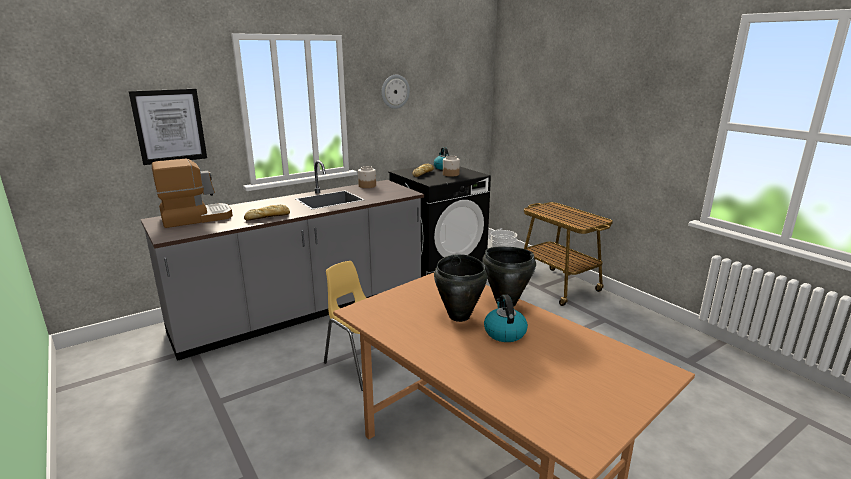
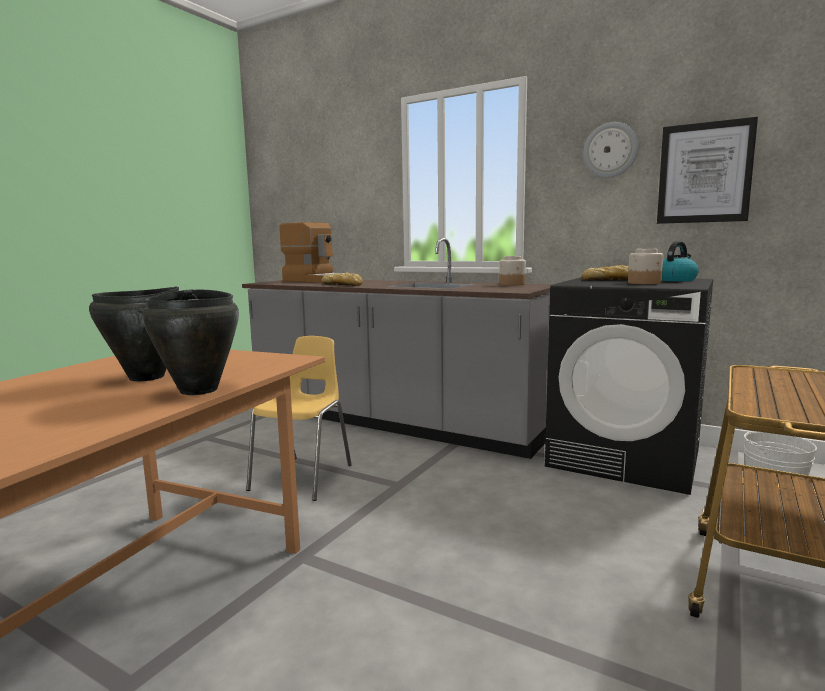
camera: 65 degrees right, 10 degrees down
picture [129,89,207,165] -> picture moved to [657,117,758,224]
kettle [484,295,528,342] -> none

